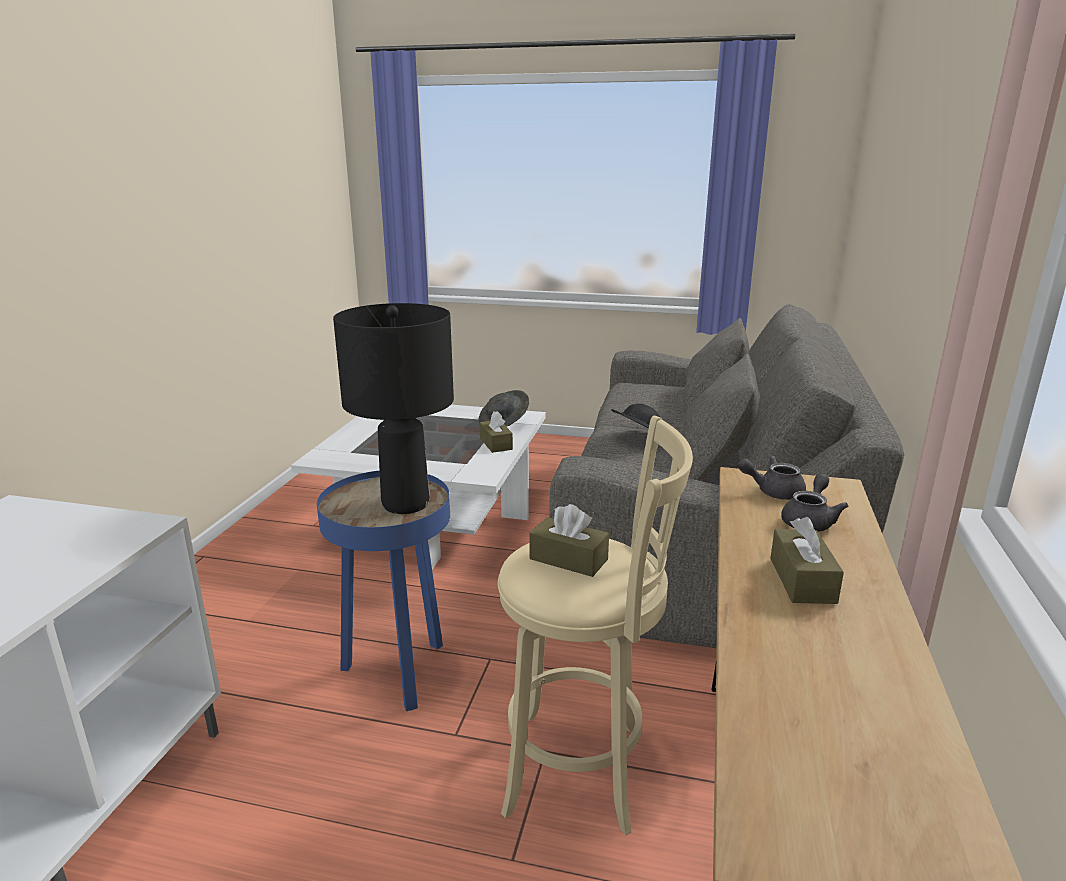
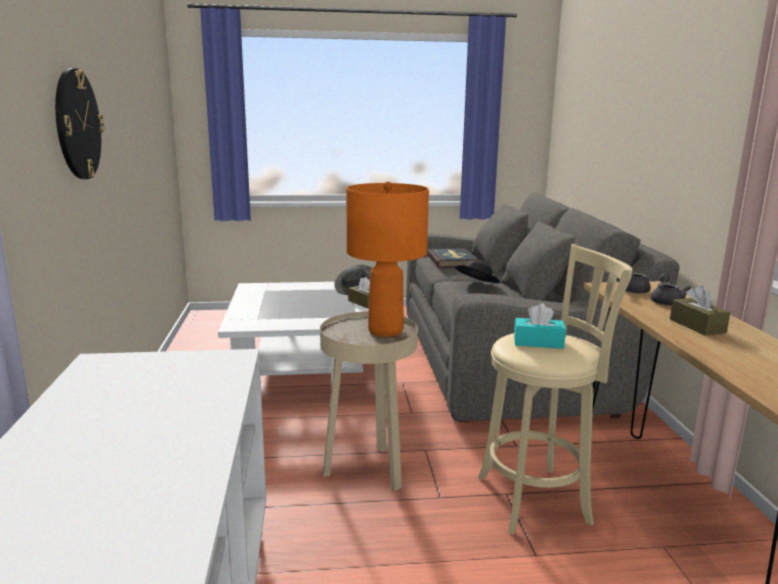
camera: 20 degrees left, 5 degrees down
blue side table [317,470,450,711] -> beige side table [320,311,418,491]
black table lamp [333,303,454,514] -> orange table lamp [346,181,429,337]
brown tissue box [529,504,609,577] -> turquoise tissue box [514,303,566,349]
none -> wall clock [55,68,104,179]
none -> book [427,248,479,268]

